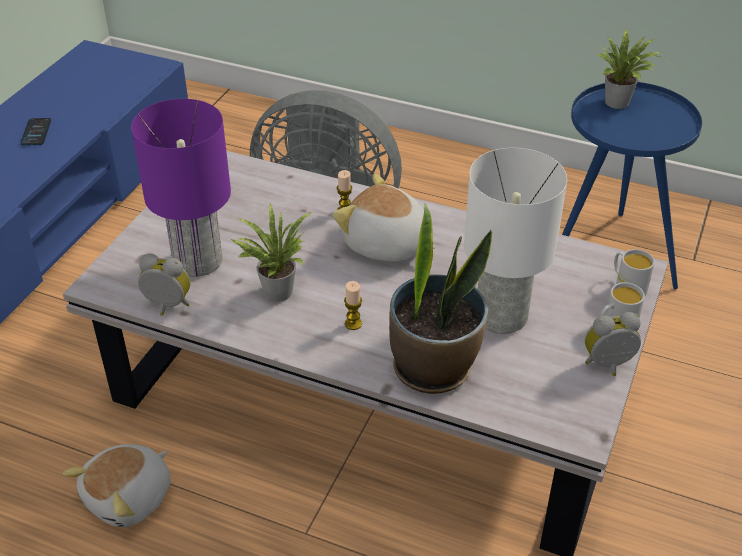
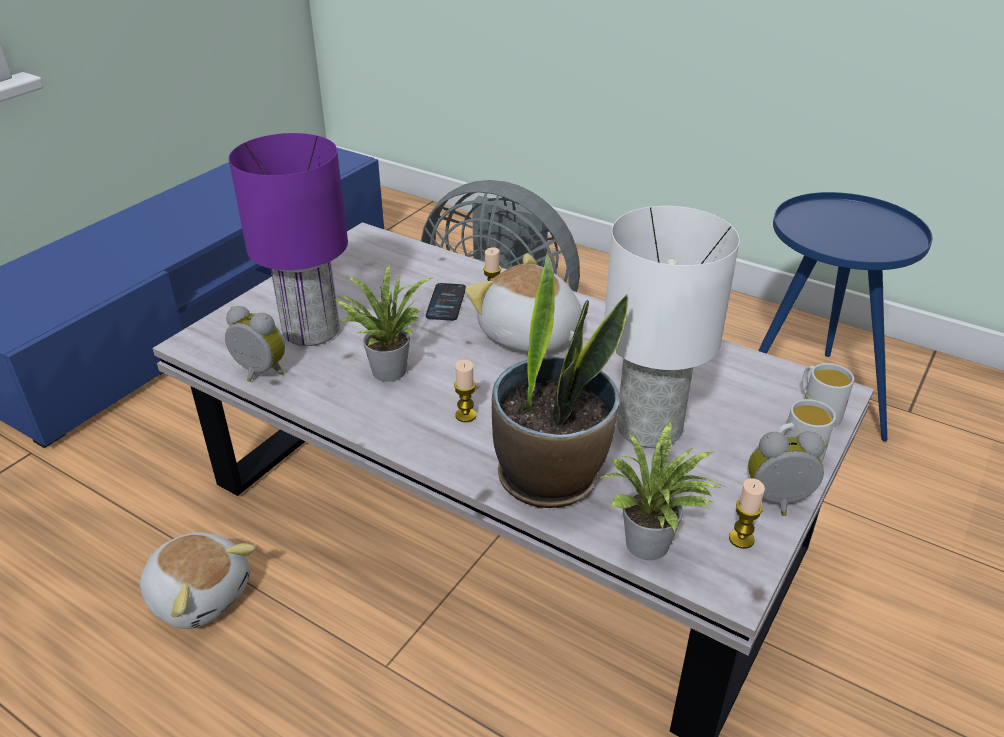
camera: 10 degrees right, 5 degrees down
phone [21,118,51,146] -> phone moved to [426,283,466,321]
plush toy [63,444,170,527] -> plush toy turned 105 degrees counterclockwise [140,532,256,629]
potted plant [597,29,663,109] -> potted plant moved to [598,420,725,560]
none -> candle [729,478,765,549]

